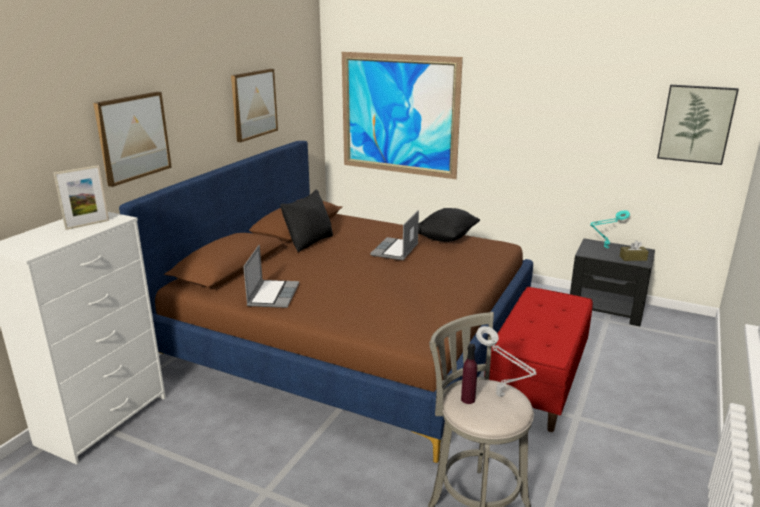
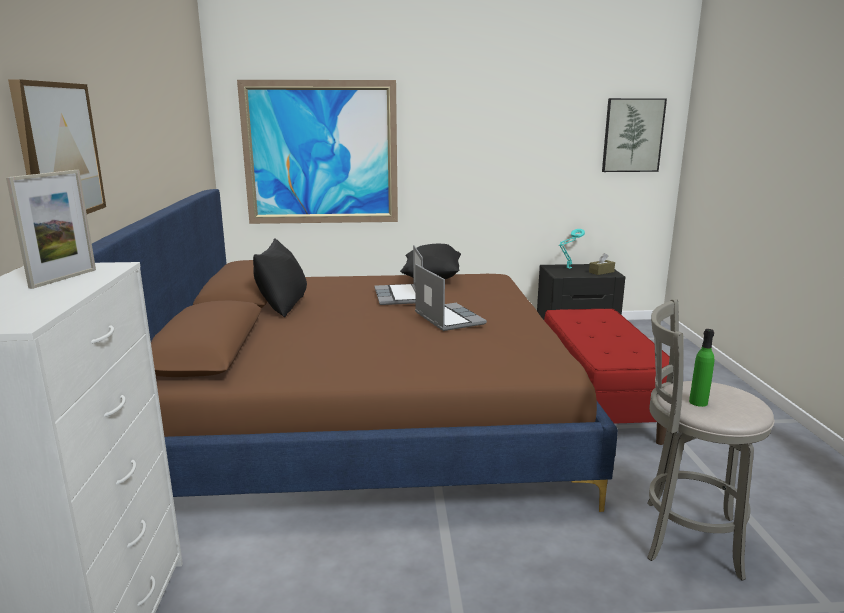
camera: 30 degrees left, 5 degrees down
picture [231,69,278,142] -> none
laptop [243,245,299,308] -> laptop moved to [415,264,487,331]
purple bottle [461,344,477,404] -> green bottle [689,329,714,407]
grey table lamp [476,326,537,397] -> none

